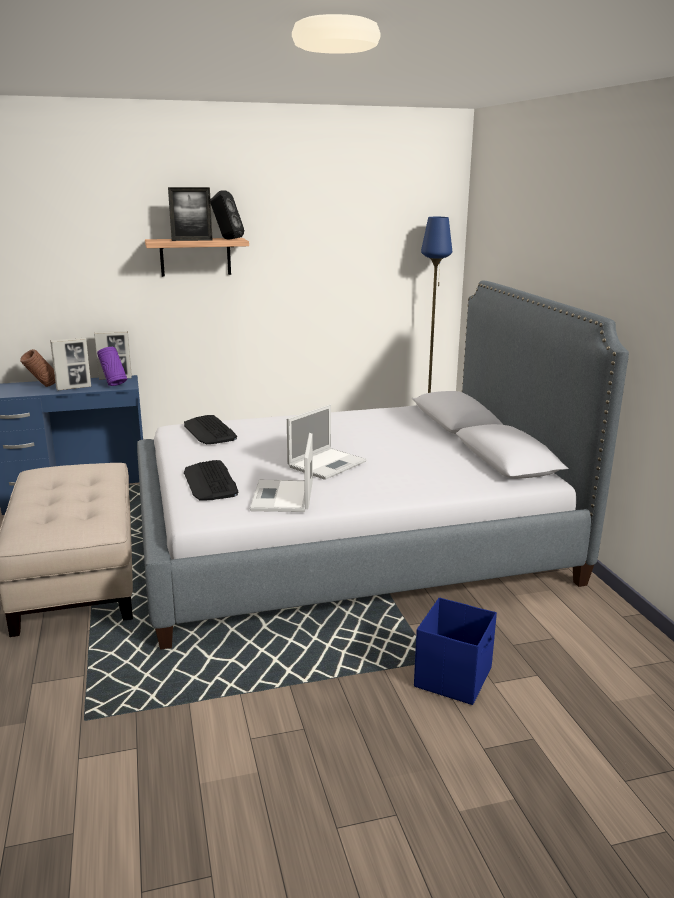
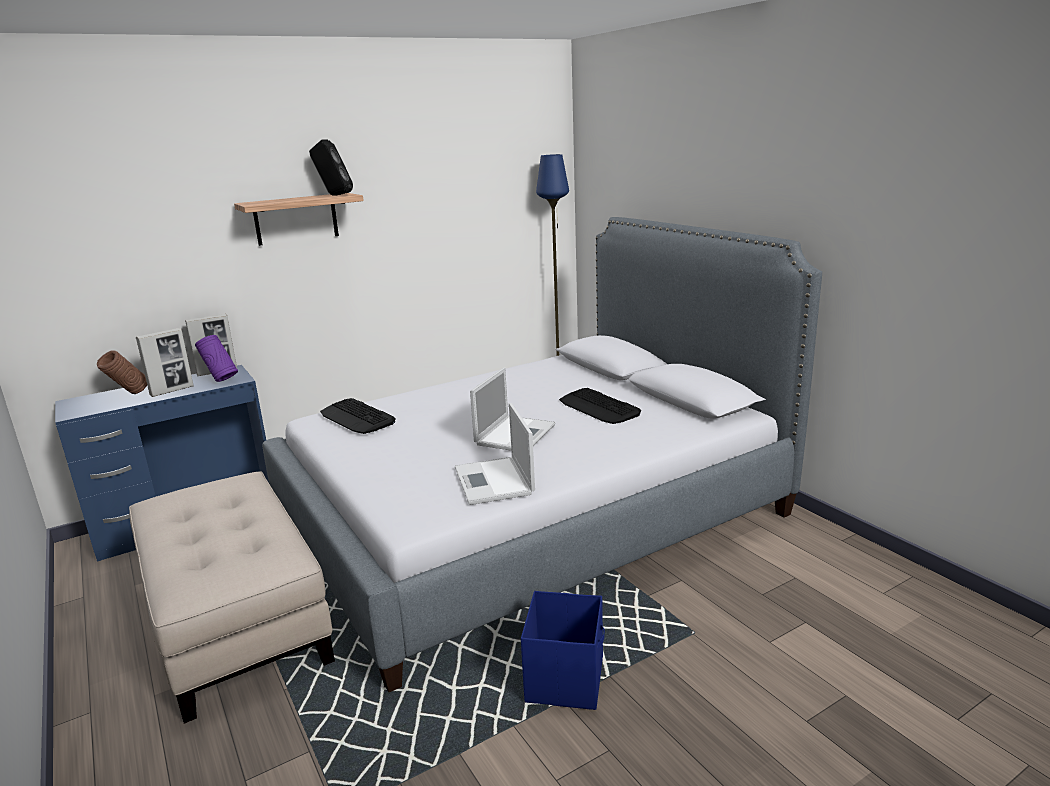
camera: 15 degrees left, 0 degrees up
picture frame [168,187,212,241] -> none
keyboard [184,460,239,501] -> keyboard moved to [559,388,641,424]
blue storage box [414,597,497,705] -> blue storage box moved to [521,591,605,710]

